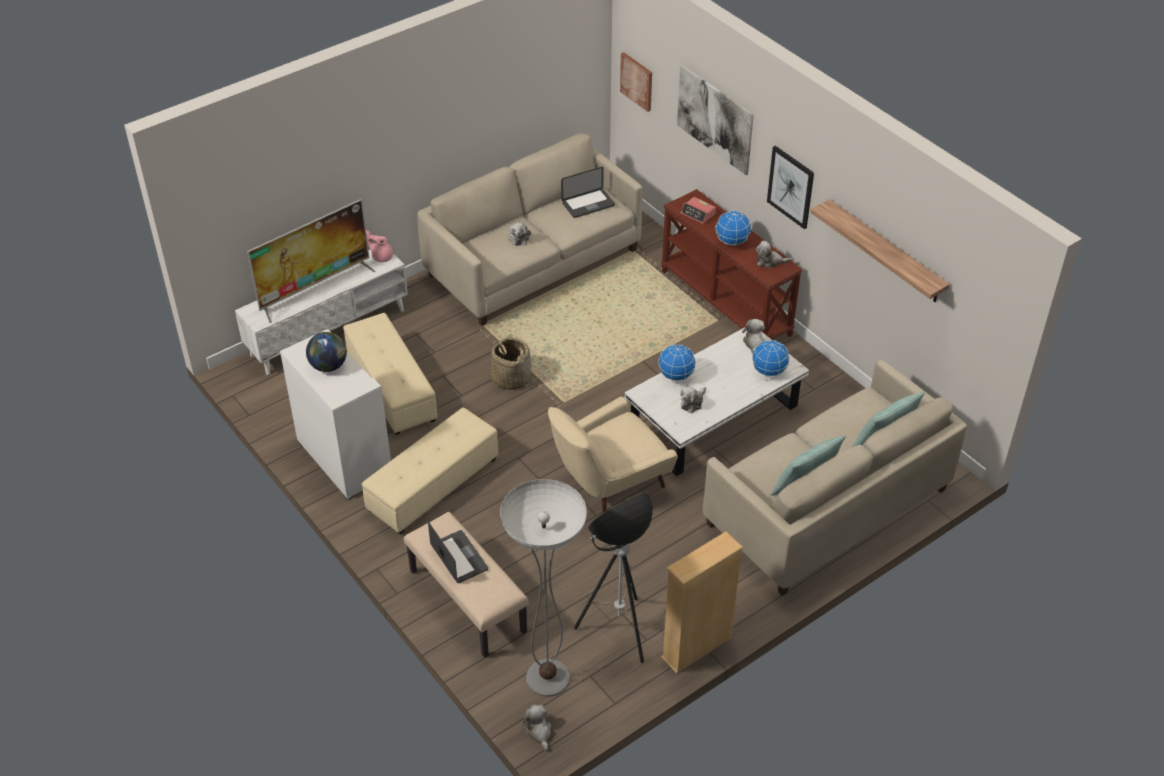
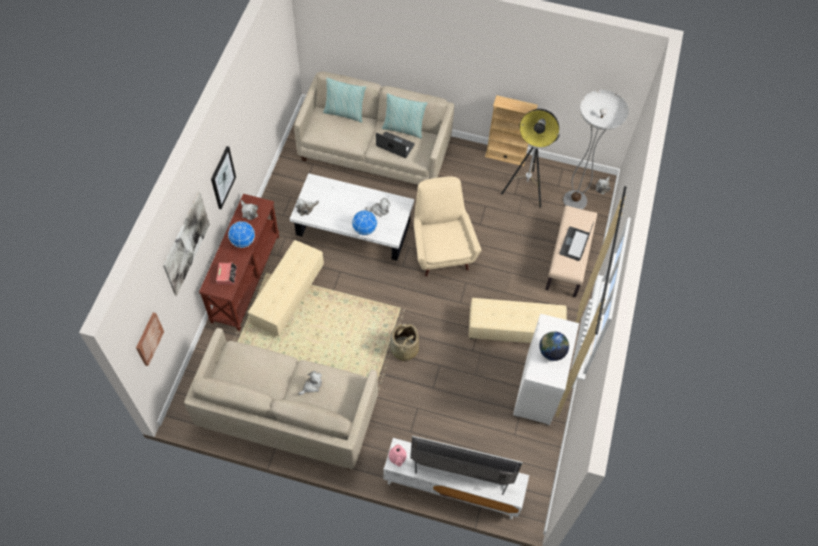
camera: 130 degrees left, 15 degrees up
beige ottoman [343,313,437,435] -> beige ottoman moved to [248,240,324,337]
beige armchair [548,397,678,513] -> beige armchair turned 120 degrees counterclockwise [414,176,481,277]
laptop [561,167,615,218] -> laptop moved to [376,132,415,158]
globe [752,340,790,376] -> none
shelf [811,199,950,302] -> none

